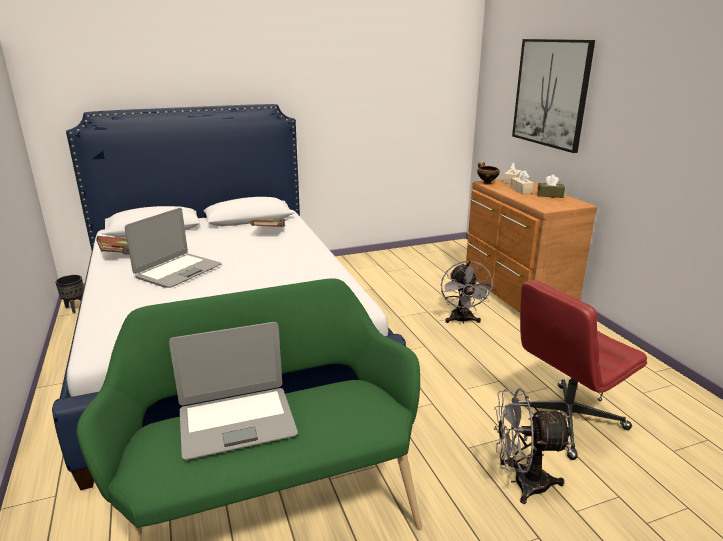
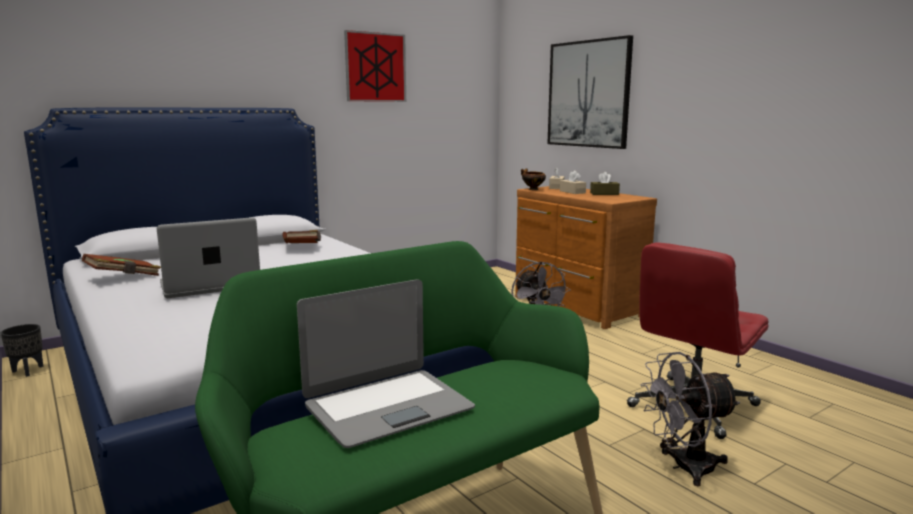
camera: 15 degrees left, 10 degrees down
laptop [125,208,222,288] -> laptop turned 135 degrees counterclockwise [157,217,260,298]
none -> picture [344,30,406,102]

